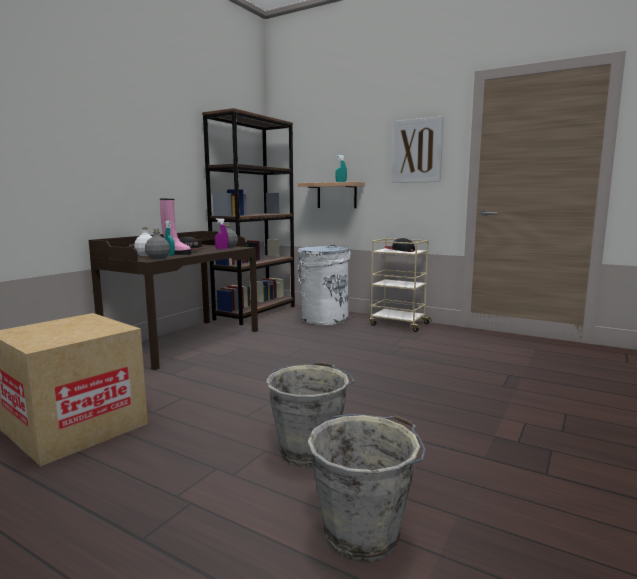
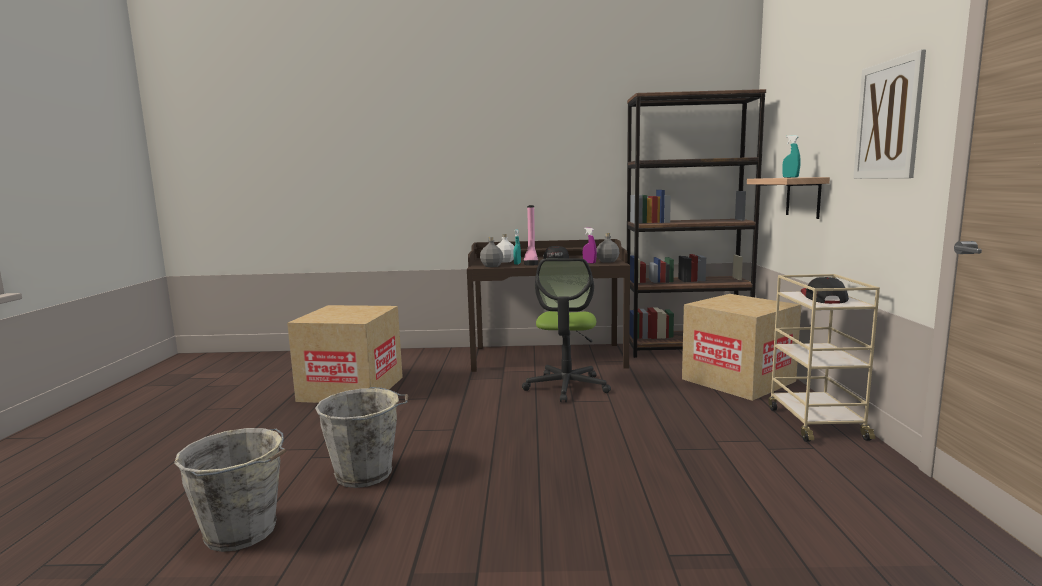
camera: 60 degrees right, 0 degrees up
white trash can [298,245,351,325] -> cardboard box [682,294,801,401]
none -> office chair [522,258,611,402]

